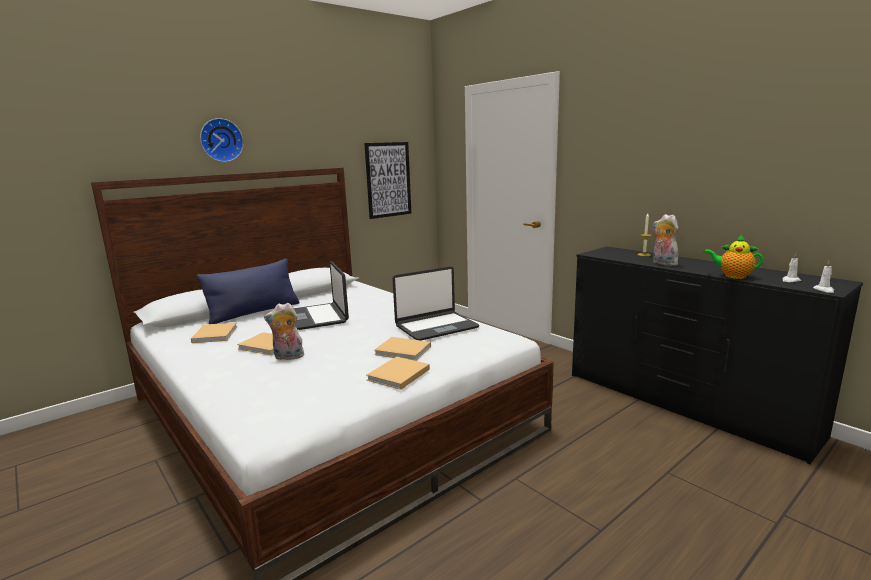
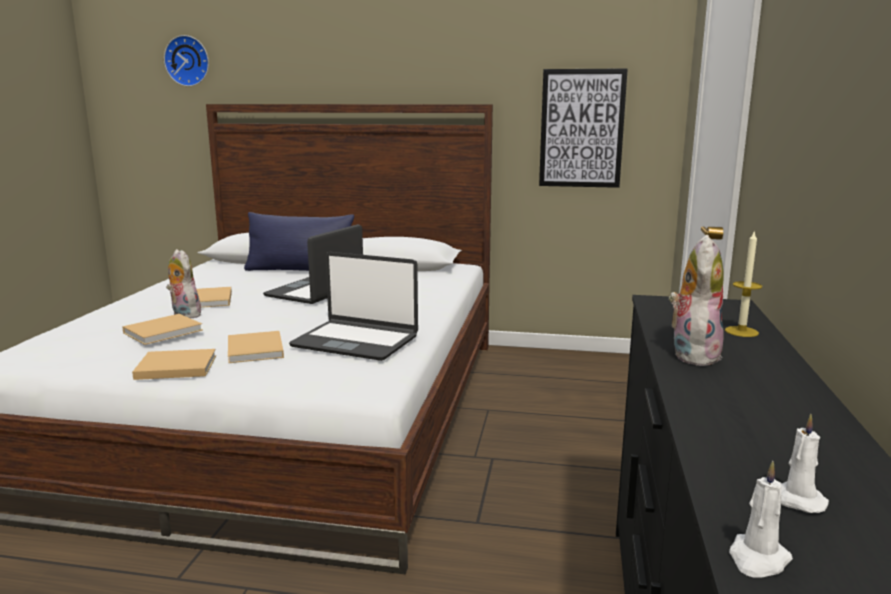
camera: 50 degrees right, 0 degrees up
beige book [191,322,237,343] -> beige book moved to [122,314,203,345]
wall clock [200,118,244,162] -> wall clock moved to [164,35,209,86]
teapot [704,235,763,279] -> none

